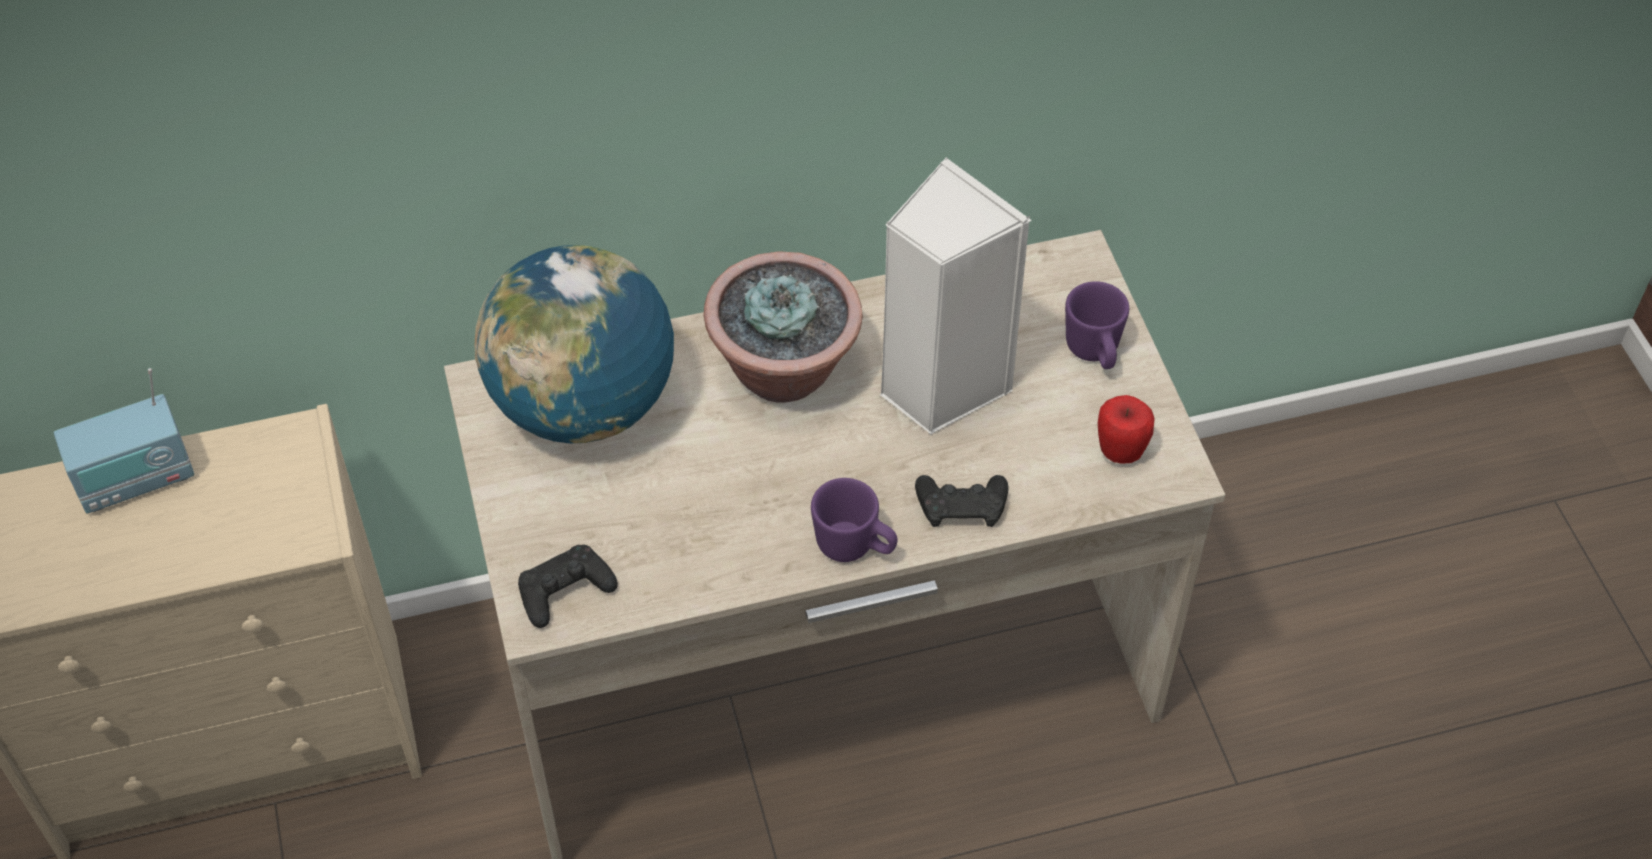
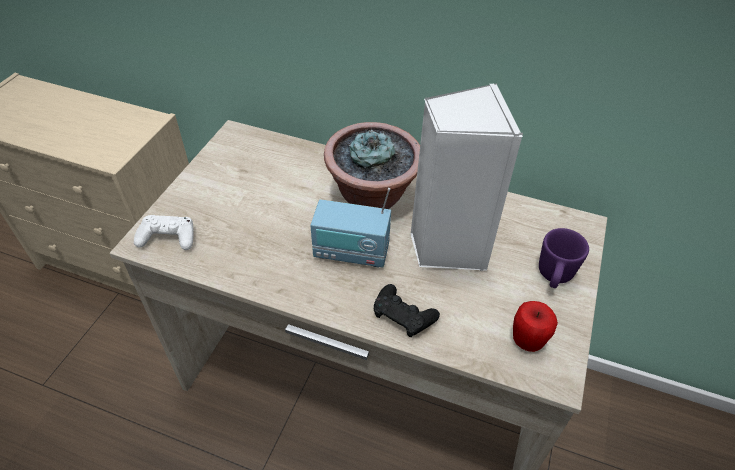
camera: 35 degrees right, 5 degrees down
radio [54,368,194,513] -> radio moved to [310,188,391,267]
globe [475,245,674,443] -> none
black game controller [518,545,618,628] -> white game controller [134,215,194,250]
purple mug [811,478,898,562] -> none

